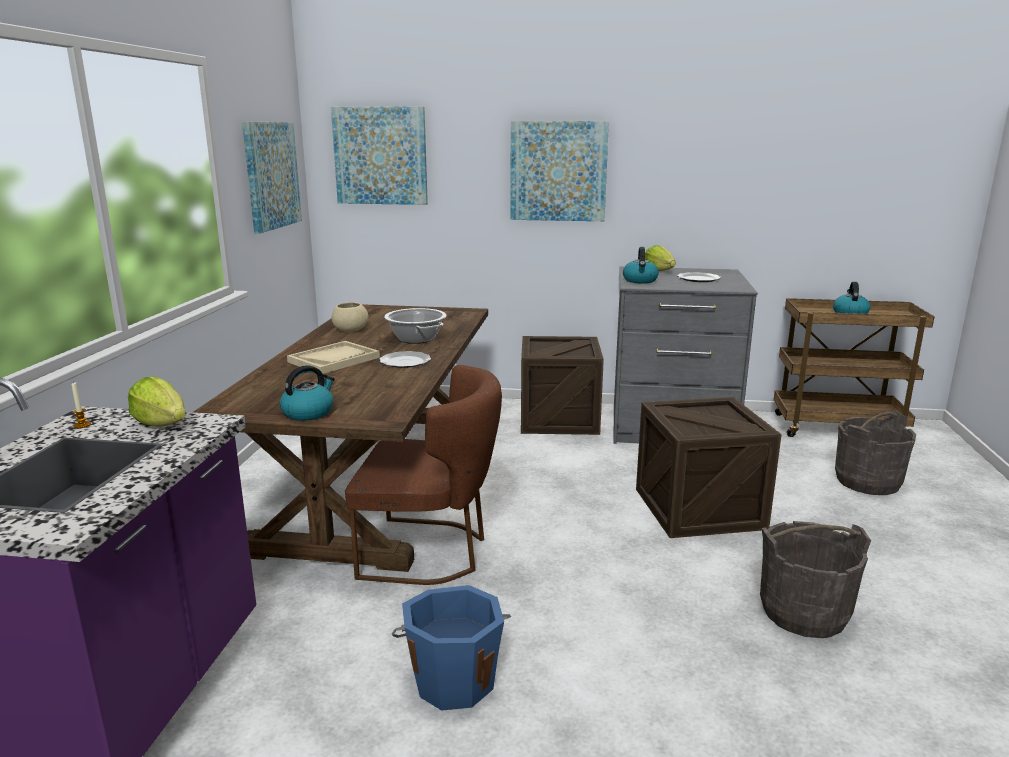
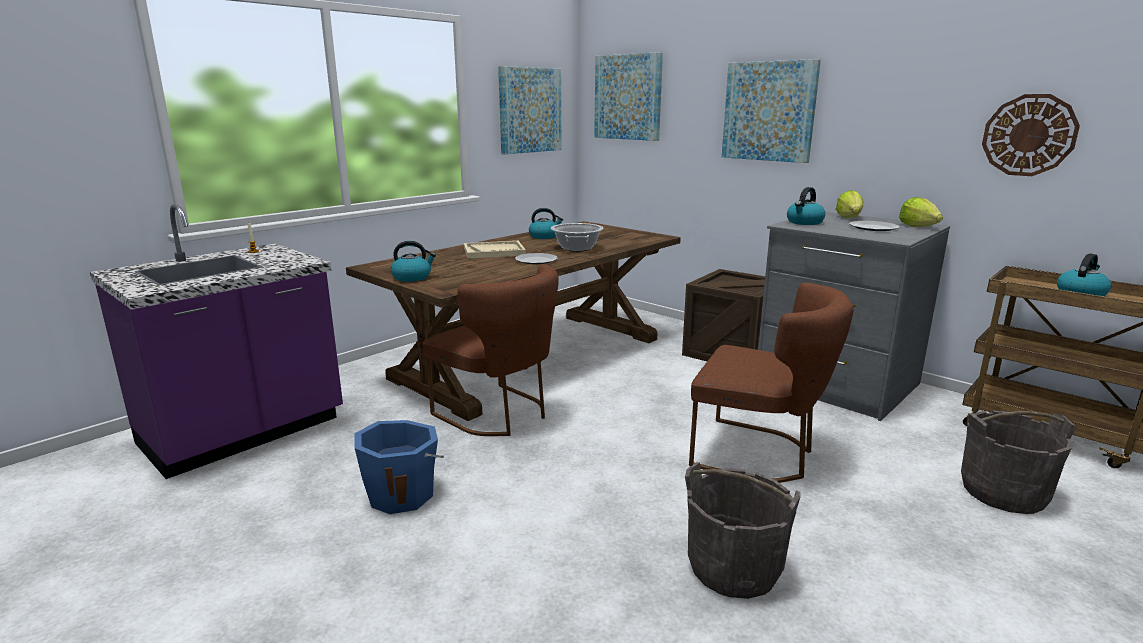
camera: 35 degrees right, 0 degrees up
lettuce [128,377,186,427] -> lettuce moved to [899,197,943,227]
beige bowl [332,302,368,332] -> kettle [529,208,563,239]
crate [636,397,782,538] -> brown chair [689,282,853,483]
none -> wall clock [982,94,1080,176]

